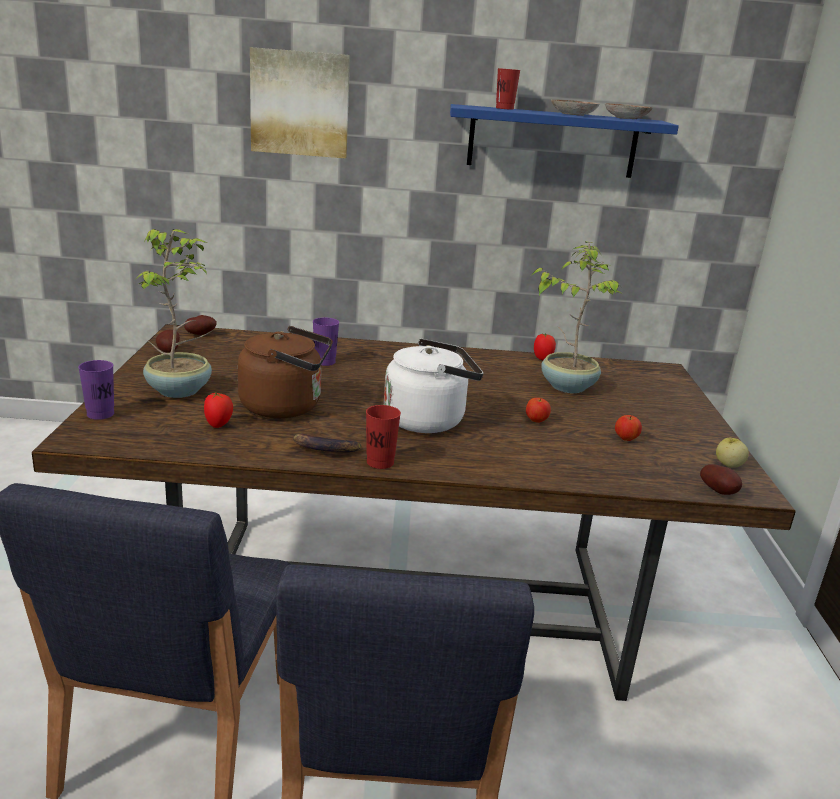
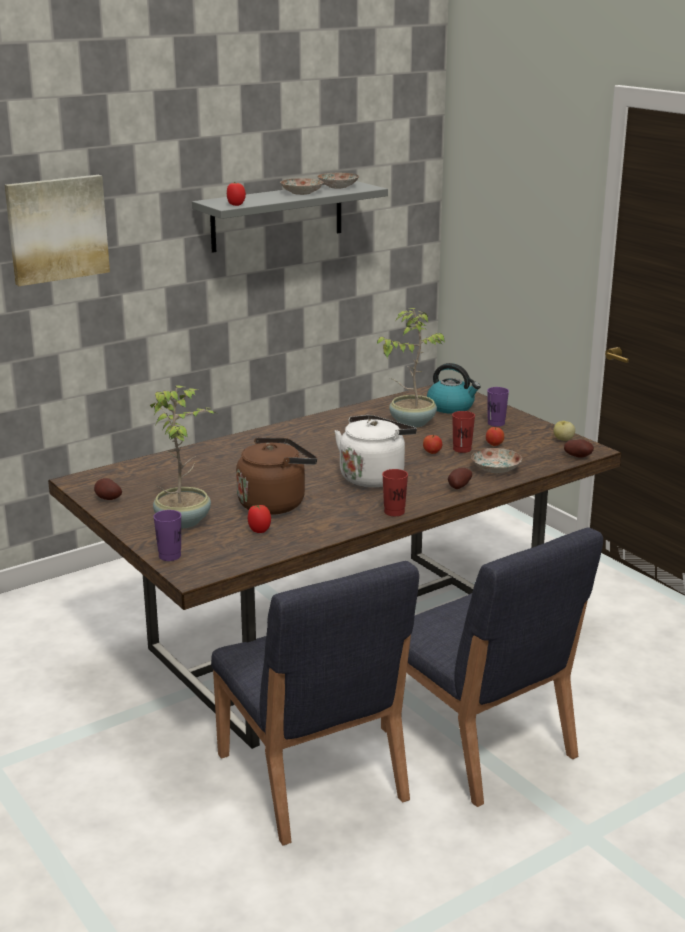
camera: 35 degrees left, 0 degrees up
potato [184,315,217,335] -> potato moved to [448,468,472,489]
banana [293,434,362,452] -> none
purple cup [313,317,339,366] -> purple cup moved to [487,387,509,427]
blue shelf [450,104,679,178] -> grey shelf [192,181,388,253]
red cup [496,68,520,110] -> red cup moved to [452,411,475,453]
tomato [534,333,556,360] -> tomato moved to [227,182,246,206]
none -> kettle [427,363,481,414]
none -> plate [471,448,522,474]

